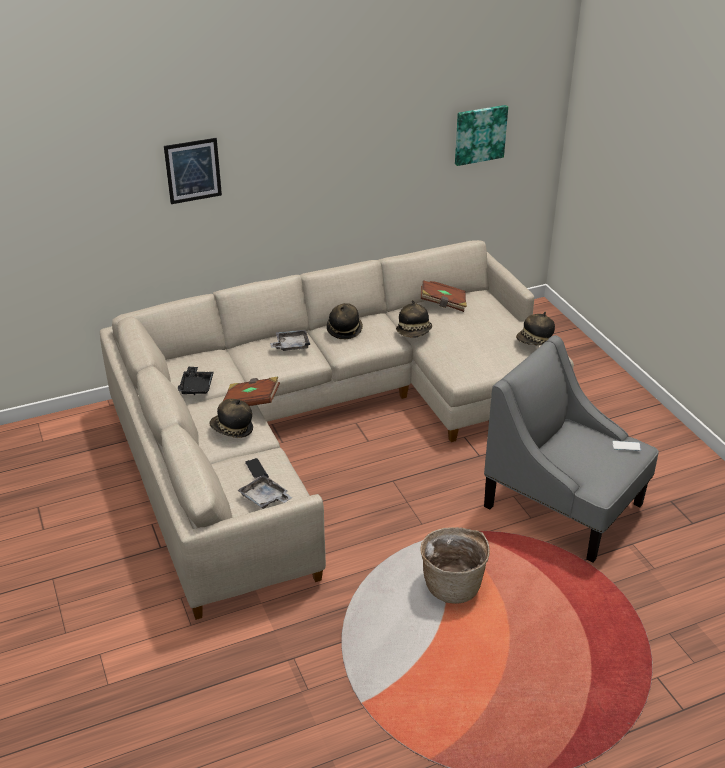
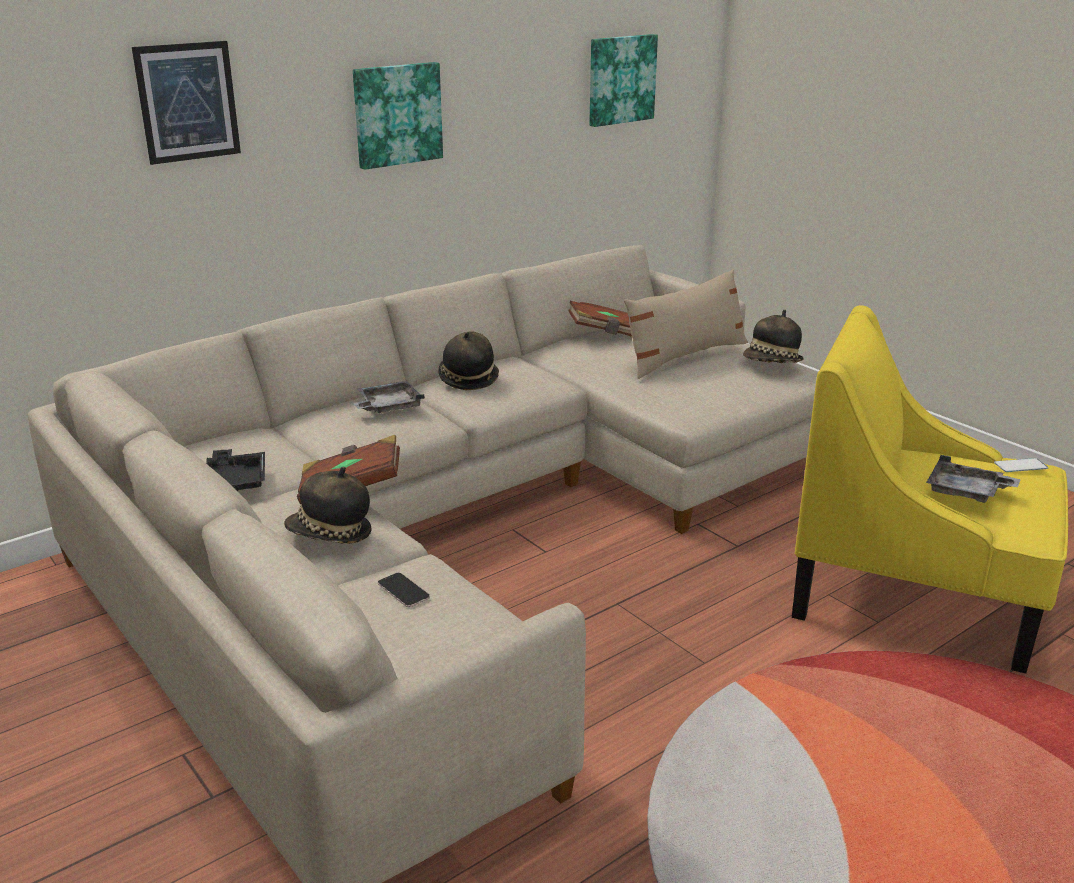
camera: 15 degrees left, 10 degrees down
grey tray [238,472,292,509] -> grey tray moved to [926,455,1021,503]
hat [396,300,432,338] -> none
basket [420,527,490,604] -> none
grey armchair [484,335,659,562] -> yellow armchair [792,305,1068,673]
none -> picture [353,62,443,170]
none -> beige pillow [624,269,748,379]

